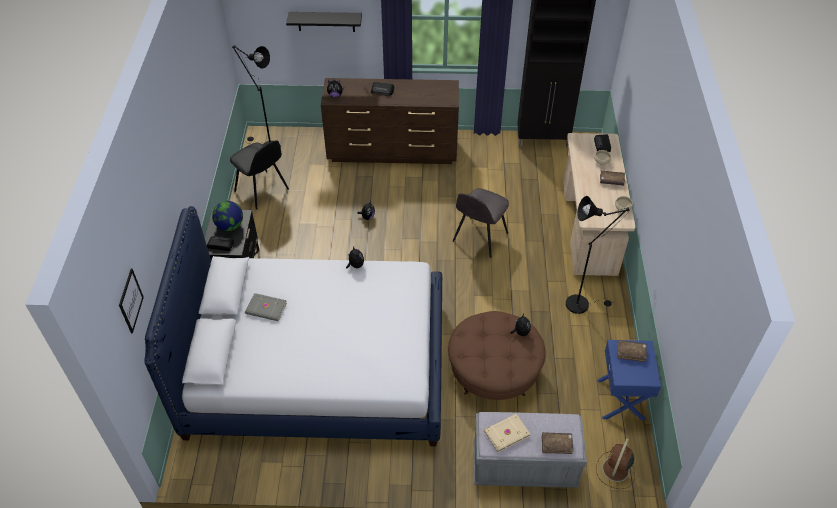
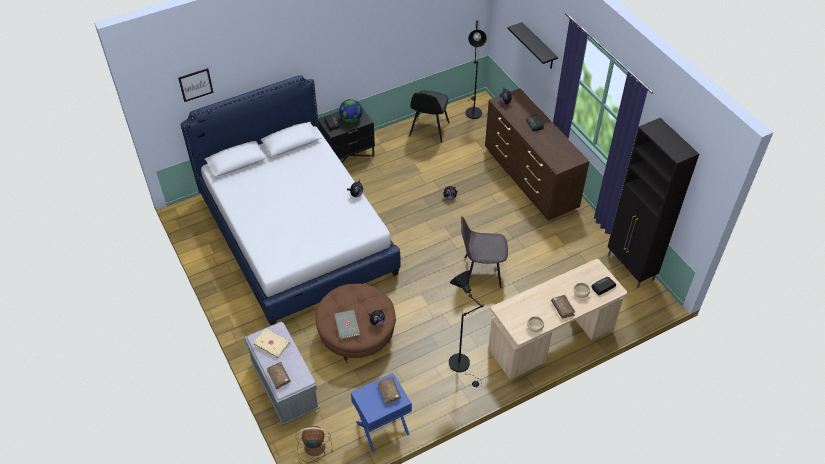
camera: 60 degrees right, 0 degrees up
grey book [245,293,287,321] -> grey book moved to [334,310,360,339]

